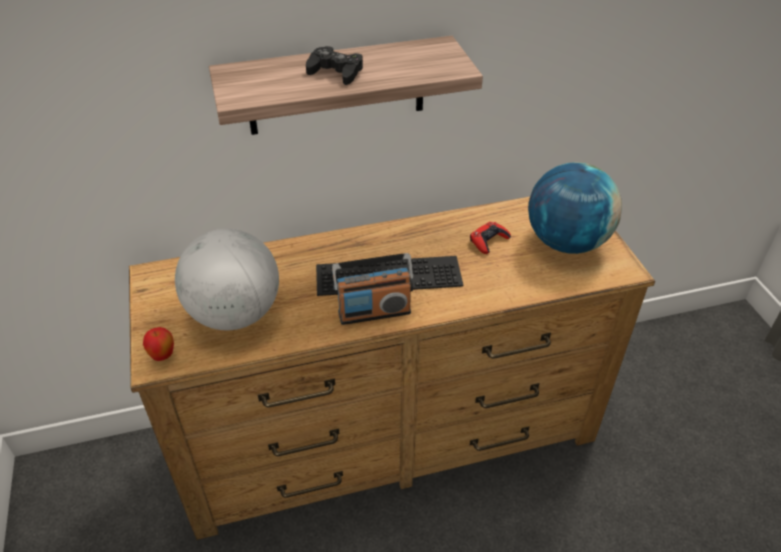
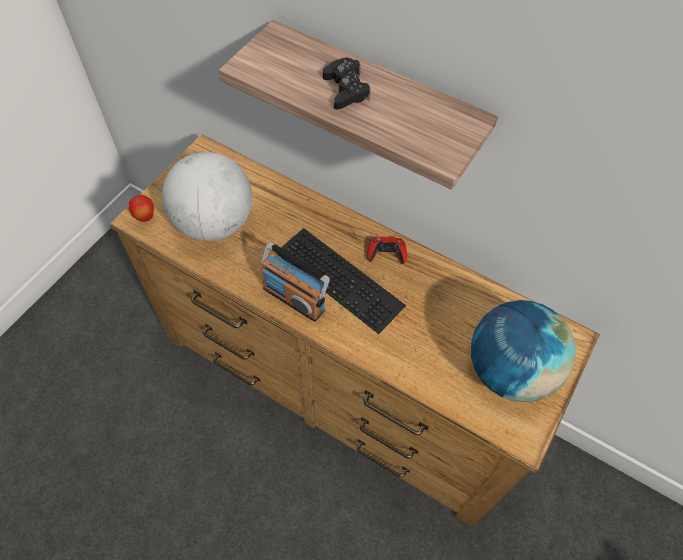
camera: 45 degrees right, 15 degrees up
red game controller [470,222,511,254] -> red game controller moved to [367,236,407,264]

